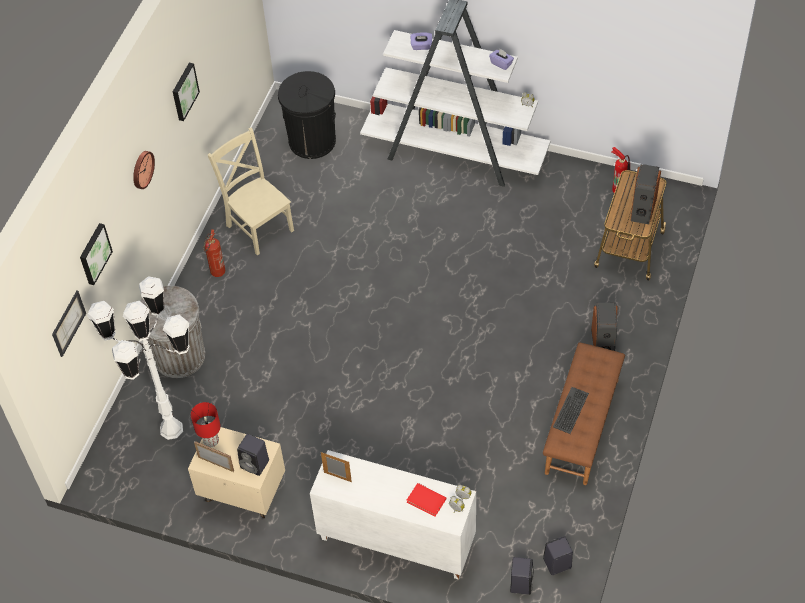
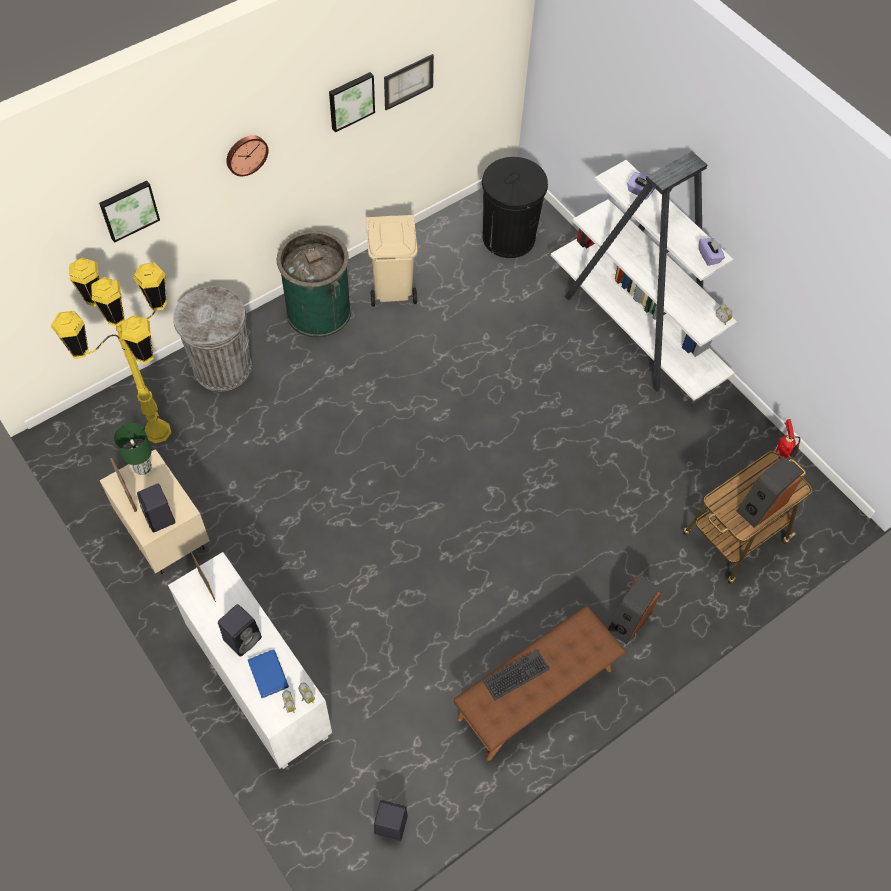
camera: 30 degrees right, 5 degrees up
picture [52,291,86,357] -> picture moved to [384,54,434,110]
white floor lamp [87,276,190,440] -> yellow floor lamp [51,258,171,444]
red table lamp [191,402,221,447] -> green table lamp [114,423,152,475]
fire extinguisher [204,229,225,277] -> green trash can [277,231,351,338]
beige chair [208,128,294,255] -> beige trash can [366,215,417,306]
red book [407,483,446,517] -> blue book [248,649,289,698]
black speaker [510,557,534,595] -> black speaker moved to [218,604,262,657]

